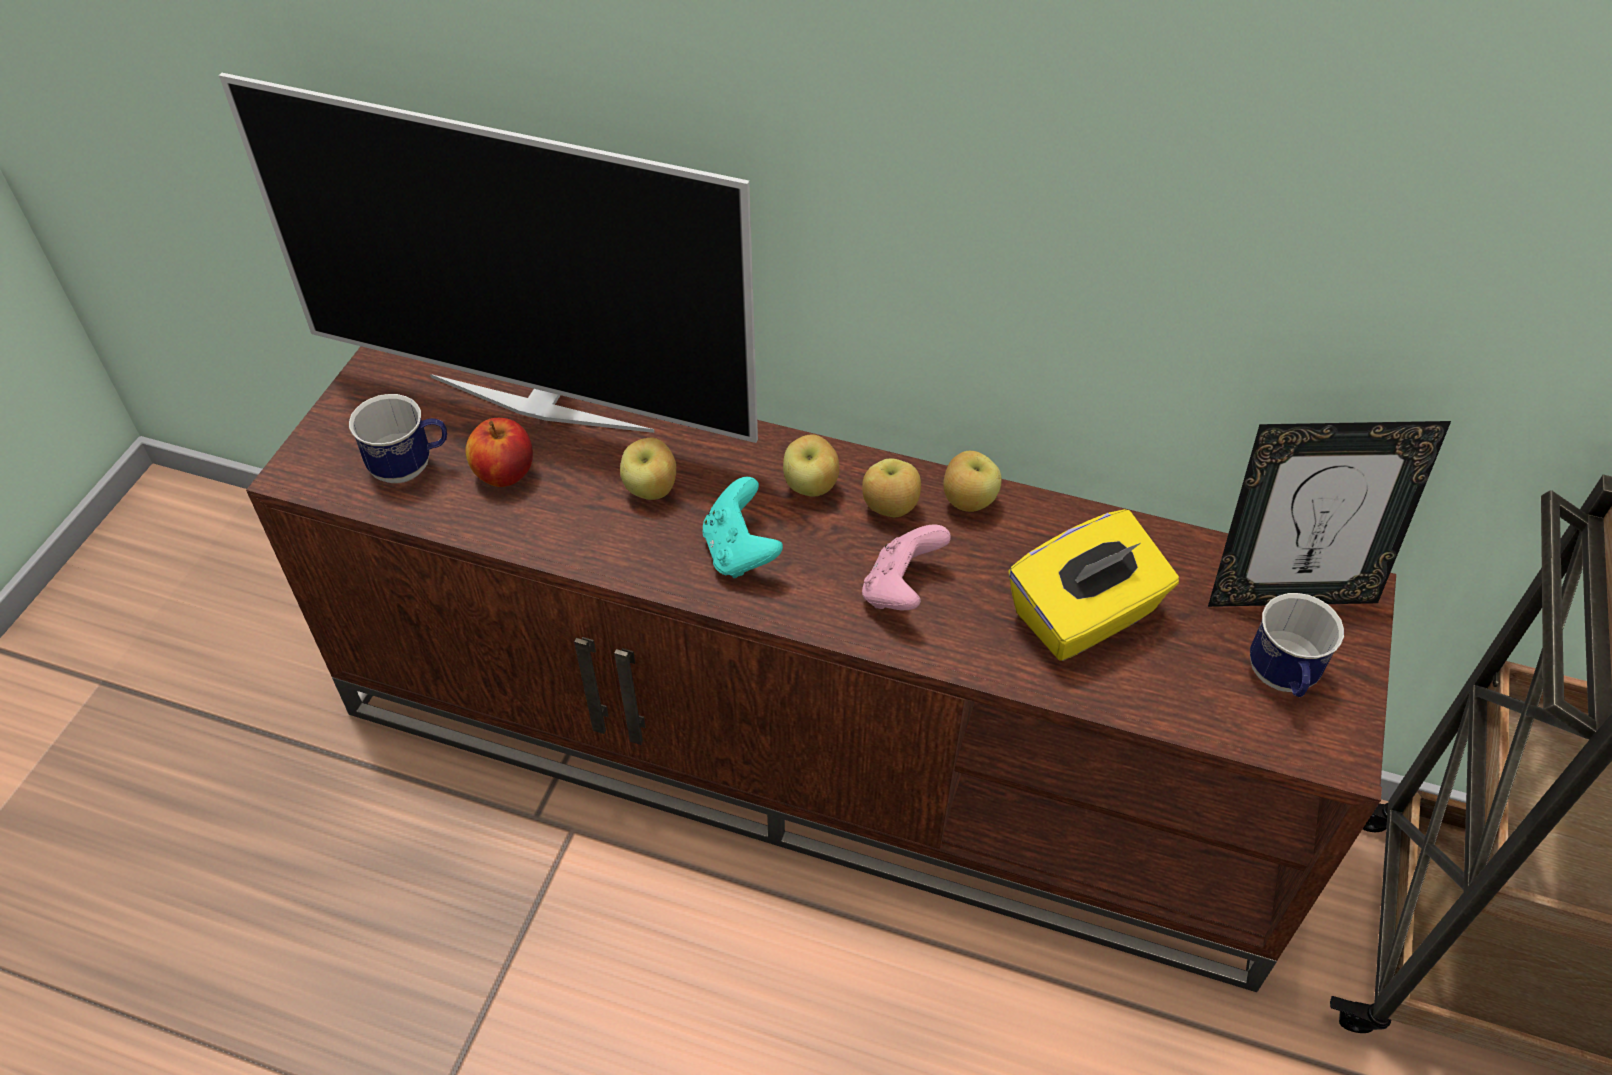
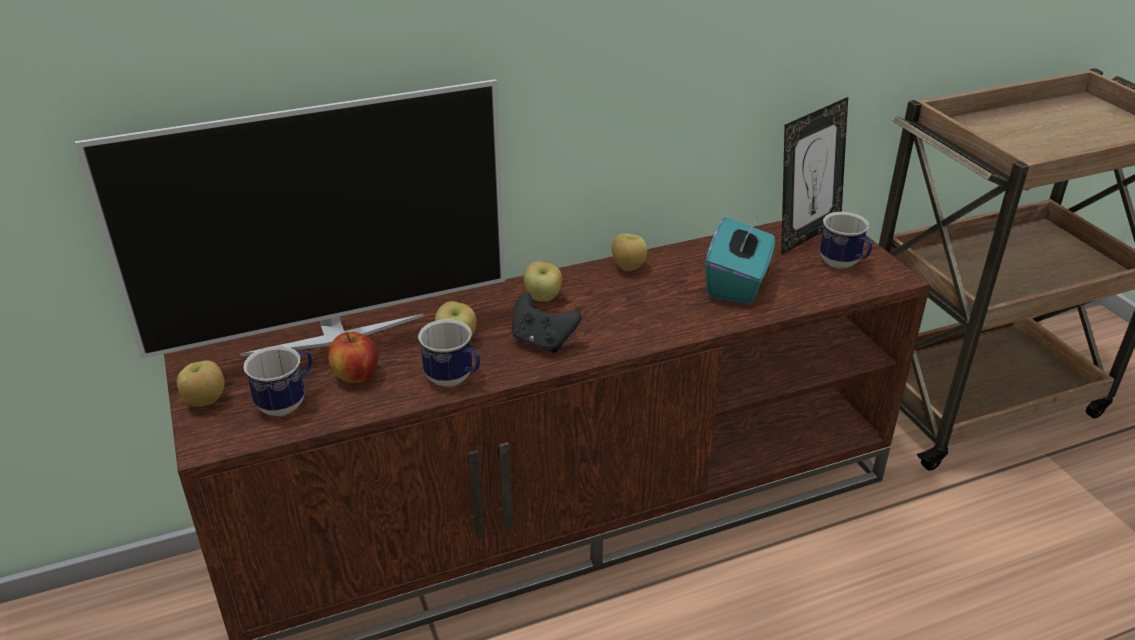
camera: 40 degrees left, 15 degrees down
turquoise game controller [703,477,783,578] -> black game controller [512,293,582,353]
apple [862,458,921,517] -> apple moved to [177,360,224,407]
pink game controller [862,524,951,610] -> none
yellow tissue box [1008,509,1179,661] -> turquoise tissue box [705,216,775,304]
none -> mug [418,319,480,387]

